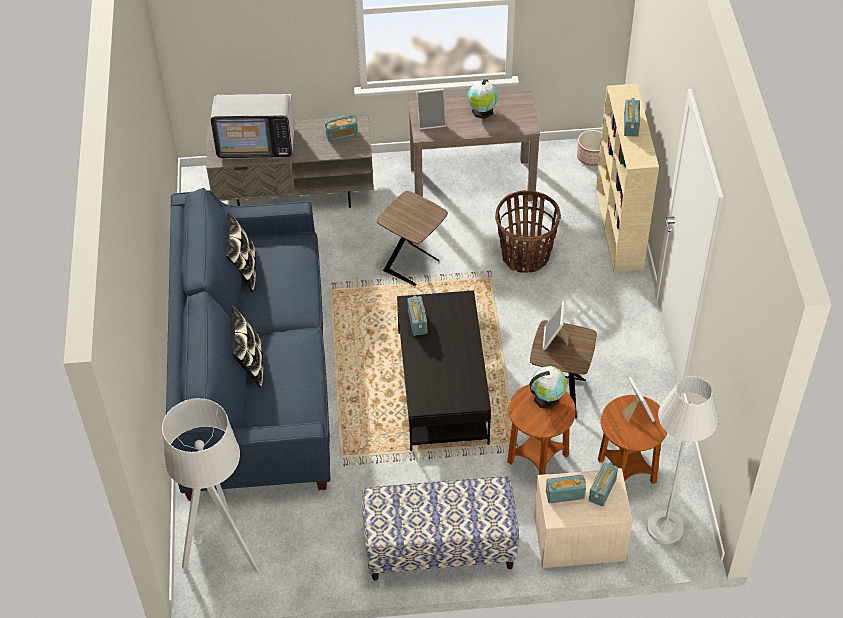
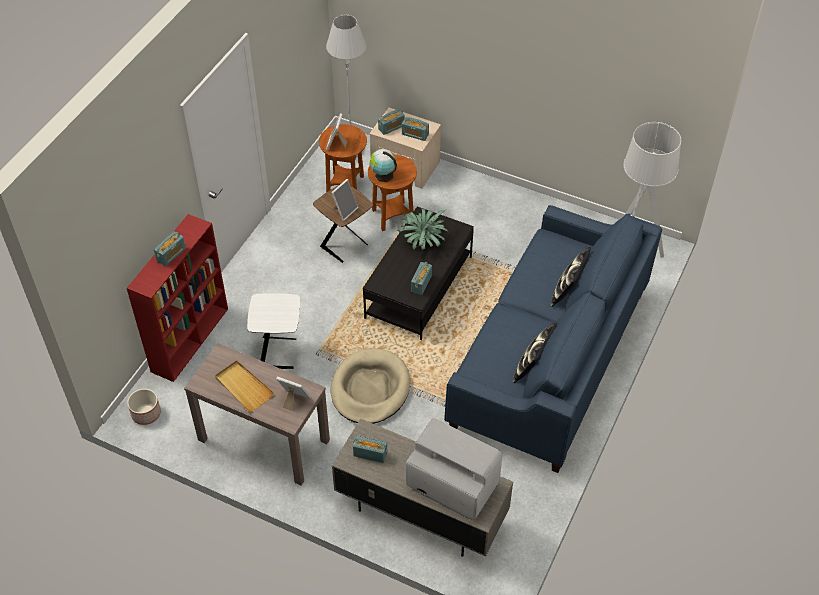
camera: 150 degrees left, 0 degrees up
bench [362,476,519,581] -> none
brown side table [376,191,448,286] -> beige dog bed [331,349,410,424]
globe [467,79,498,119] -> beige tray [215,360,274,412]
basket [495,190,561,273] -> white side table [247,293,300,369]
beige bookcase [596,84,659,272] -> red bookcase [127,214,228,382]
none -> potted plant [397,208,448,250]

